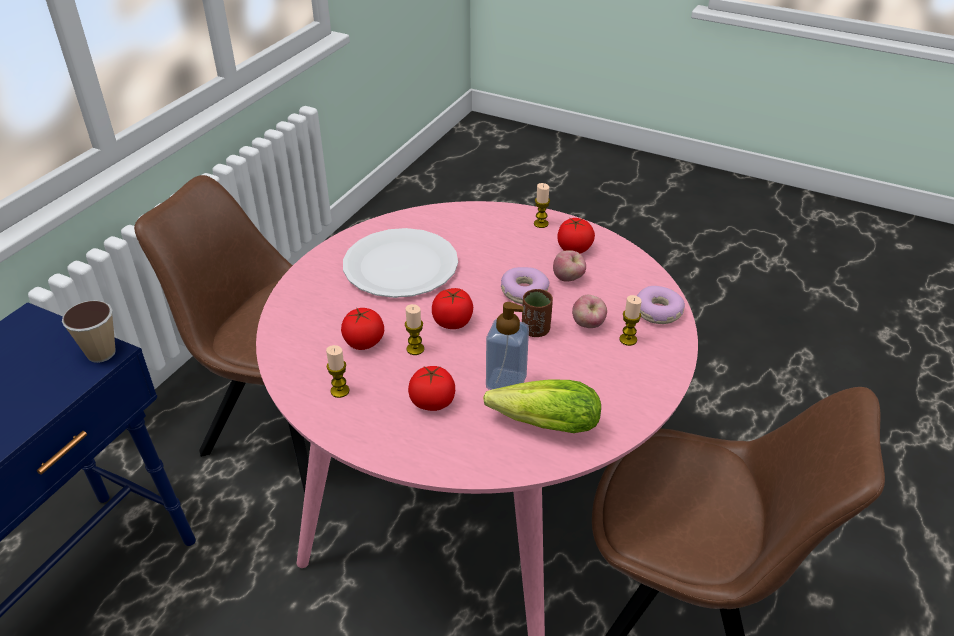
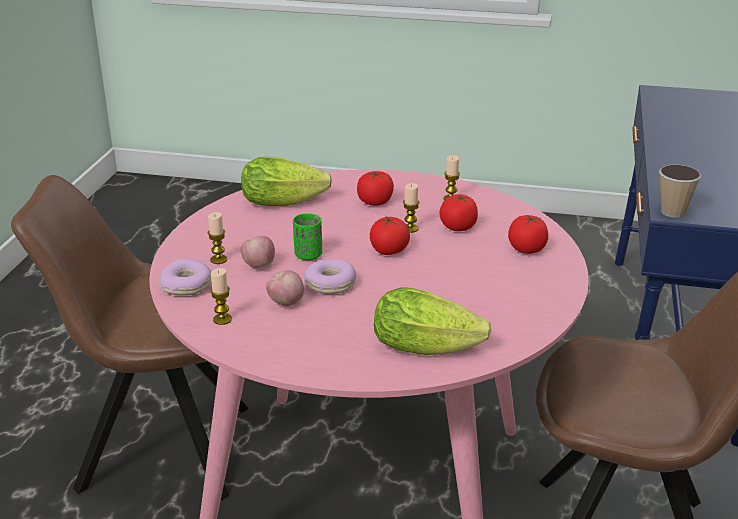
camera: 165 degrees right, 10 degrees down
white plate [343,228,458,298] -> none
soap dispenser [486,302,529,390] -> none
brown cup [522,289,553,337] -> green cup [293,213,322,260]
candle [534,183,550,228] -> candle moved to [210,268,232,325]
tomato [557,218,595,254] -> tomato moved to [508,215,548,254]
none -> lettuce [374,287,492,355]

